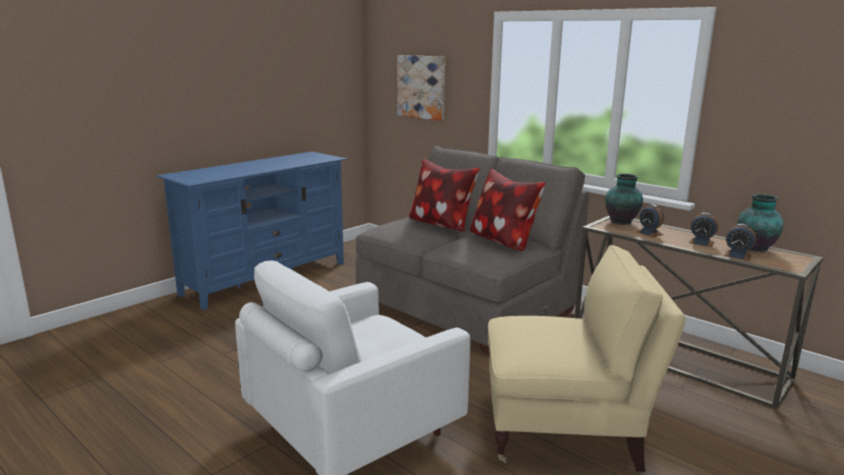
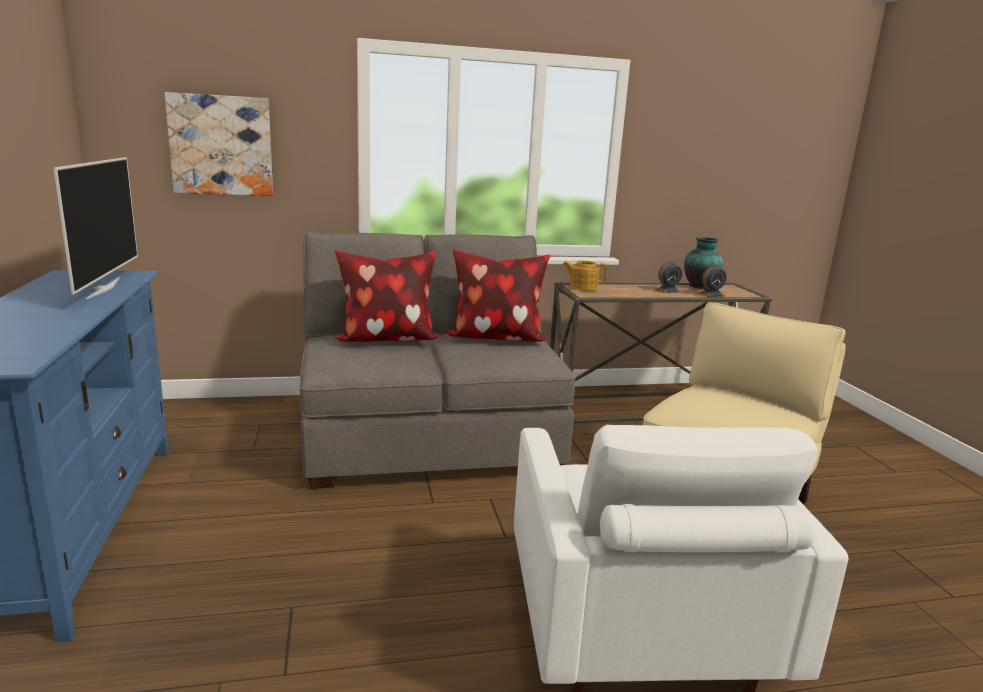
camera: 55 degrees left, 0 degrees up
vase [605,174,643,225] -> teapot [563,261,607,291]
alarm clock [636,204,664,237] -> none
none -> television [54,157,138,300]

